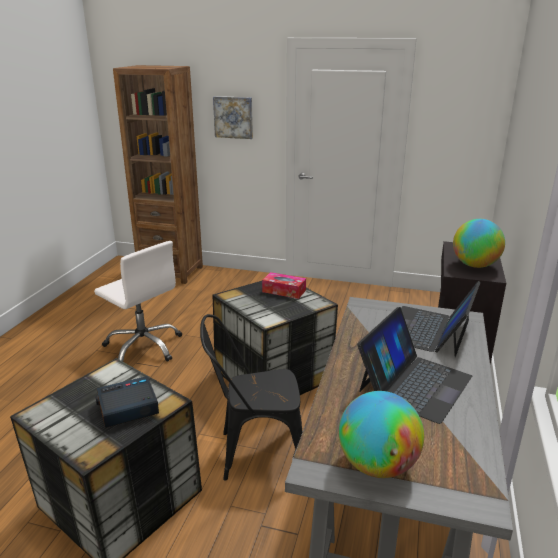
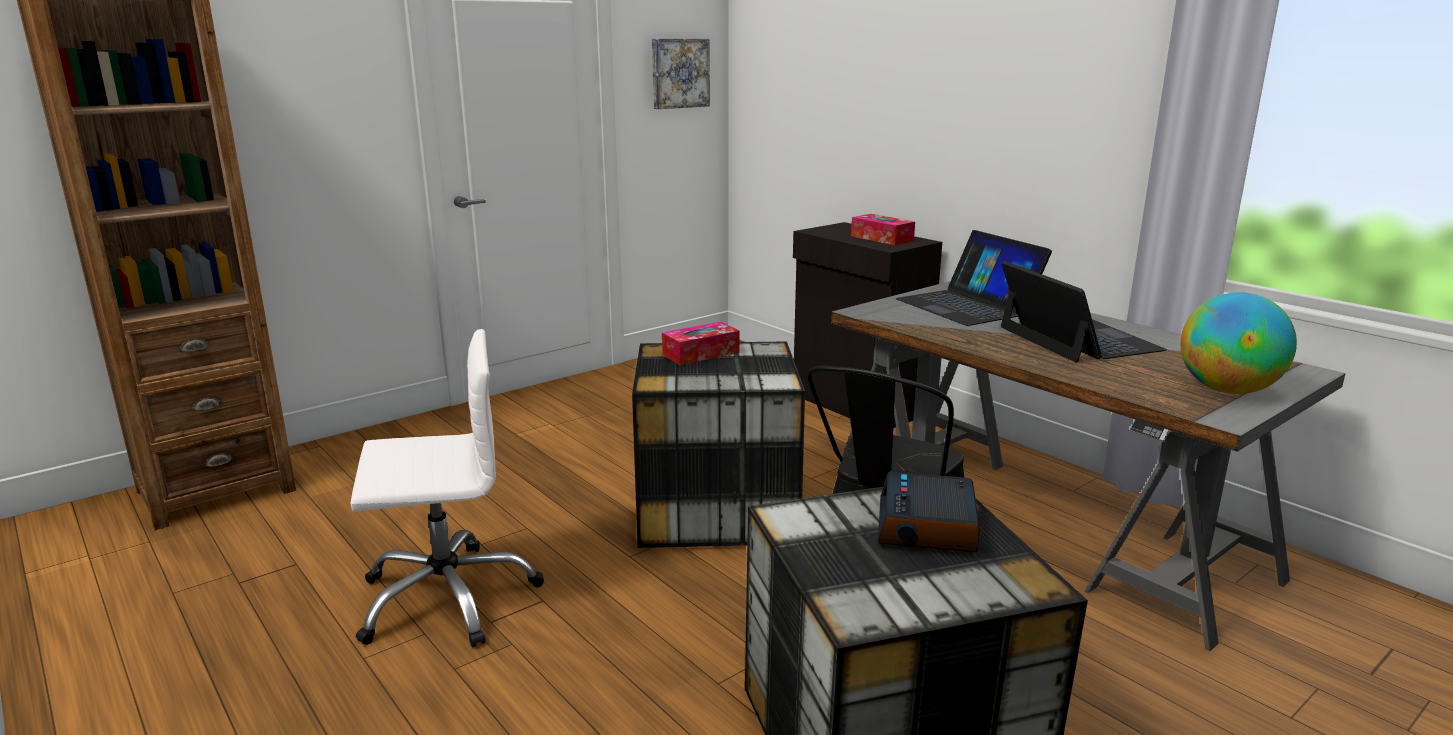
camera: 55 degrees left, 5 degrees down
picture [213,96,253,139] -> picture moved to [652,39,710,109]
globe [453,219,505,268] -> tissue box [851,214,915,245]

